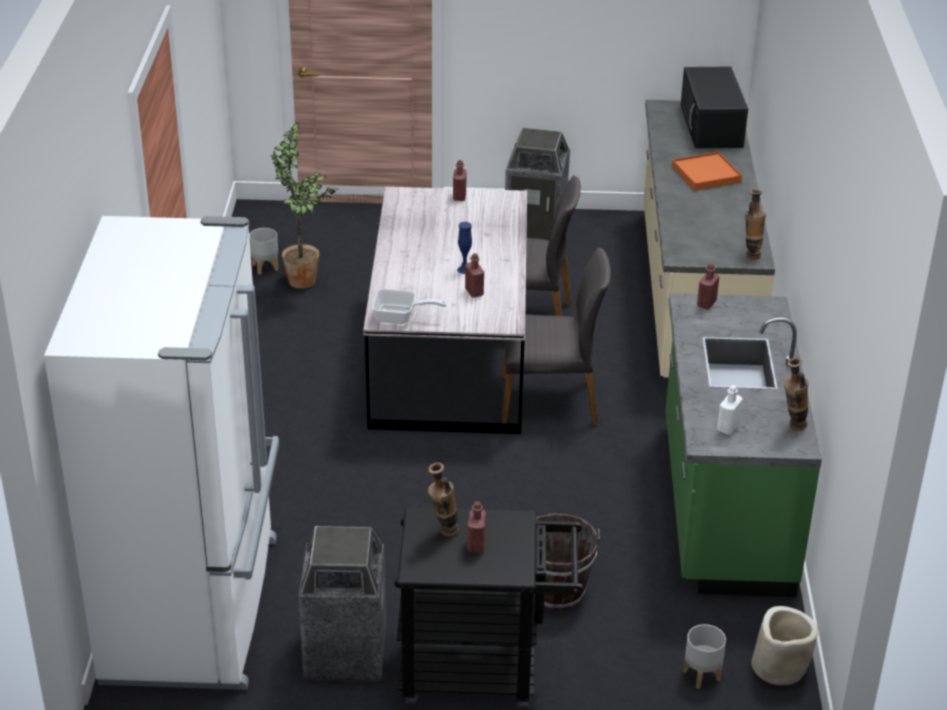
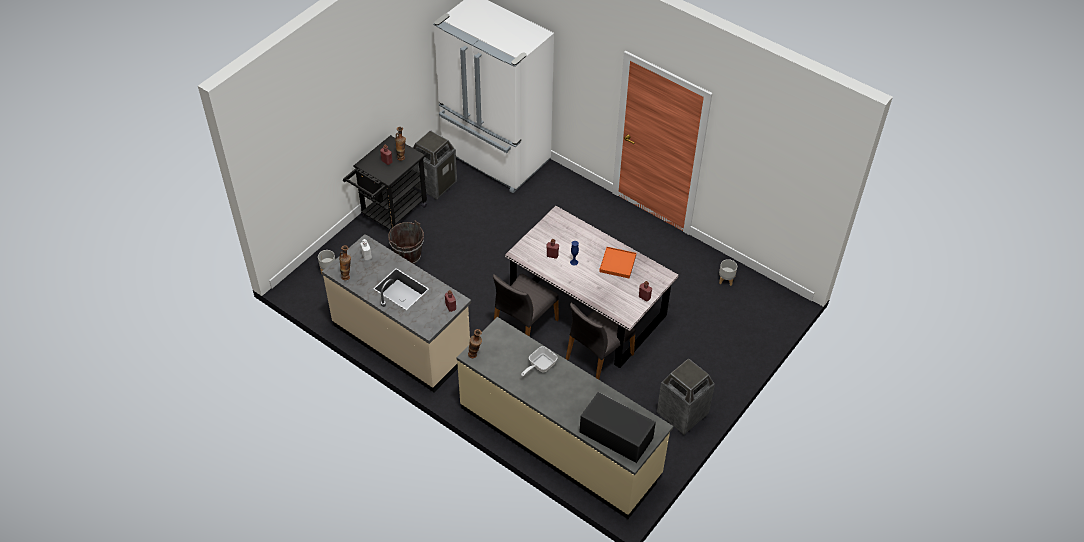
camera: 125 degrees right, 15 degrees up
potted plant [271,122,338,289] -> none
frying pan [372,289,447,324] -> frying pan moved to [521,346,558,376]
green counter [666,293,822,597] -> beige counter [322,234,471,392]
orange tray [672,152,742,191] -> orange tray moved to [599,247,636,278]
beige planter [751,606,818,685] -> none

